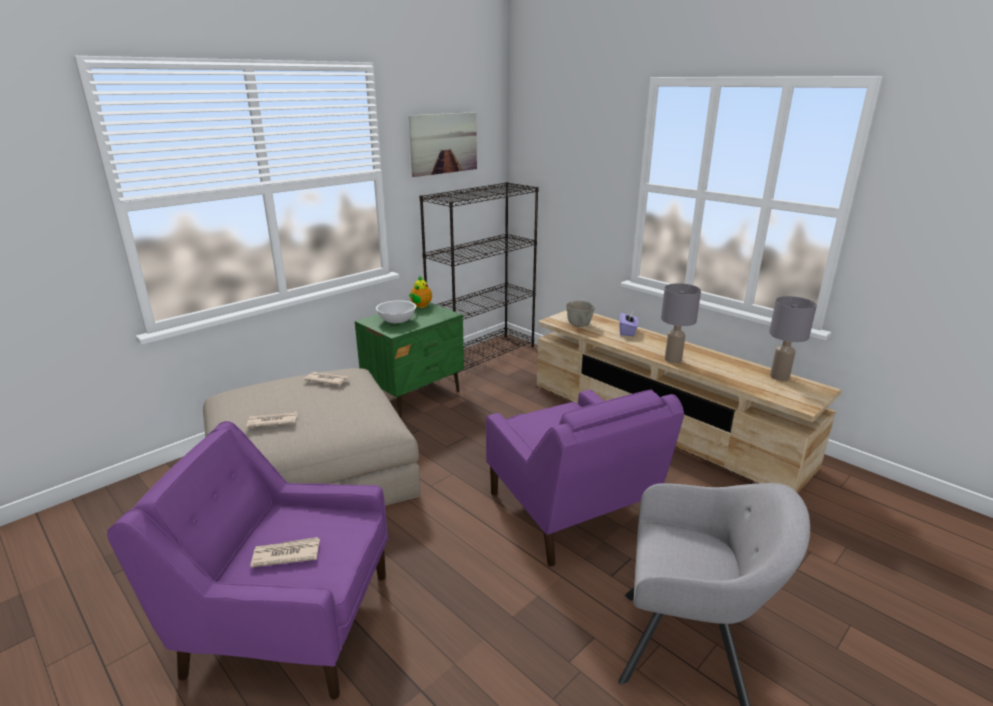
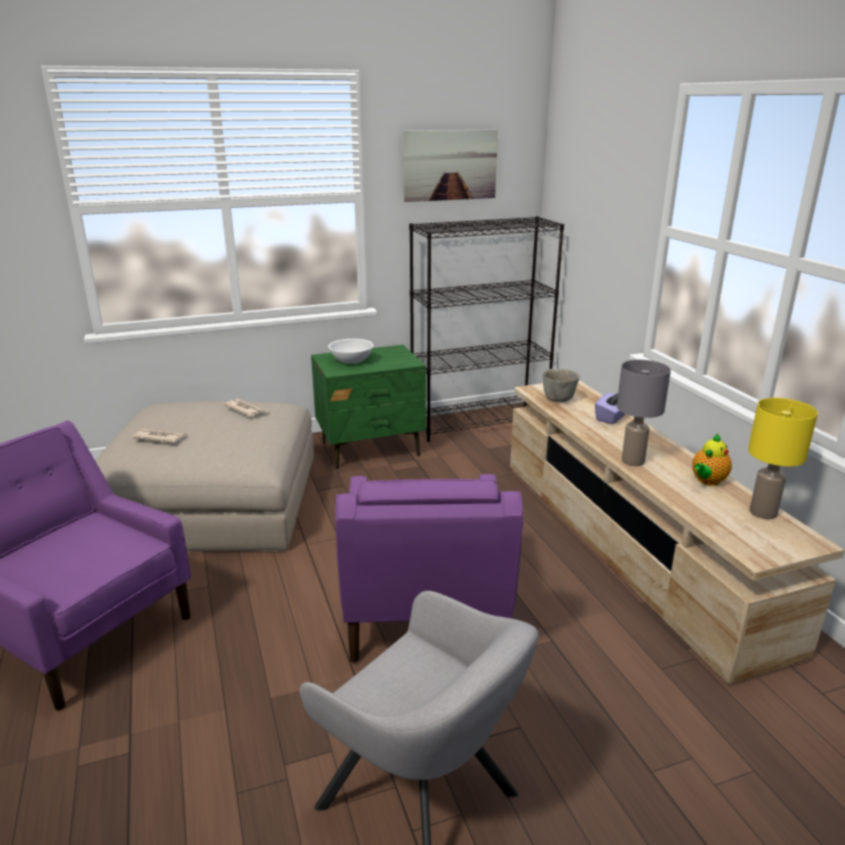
camera: 25 degrees right, 0 degrees up
newspaper [250,537,320,567] -> none
teapot [409,276,432,308] -> teapot moved to [692,434,732,486]
grey table lamp [769,296,817,381] -> yellow table lamp [748,398,818,519]

